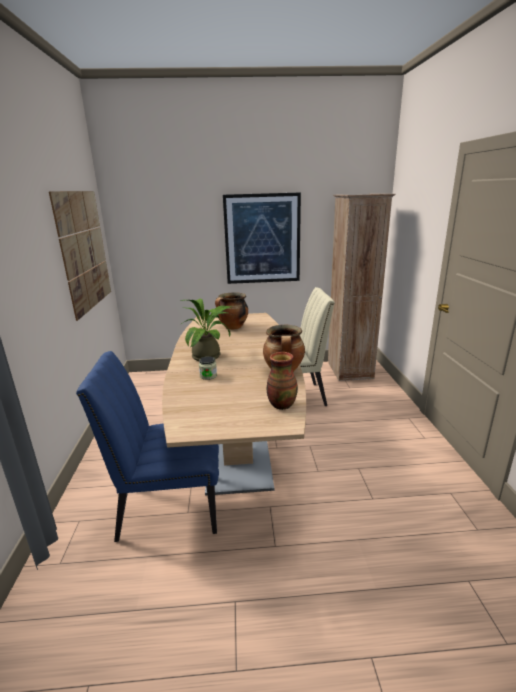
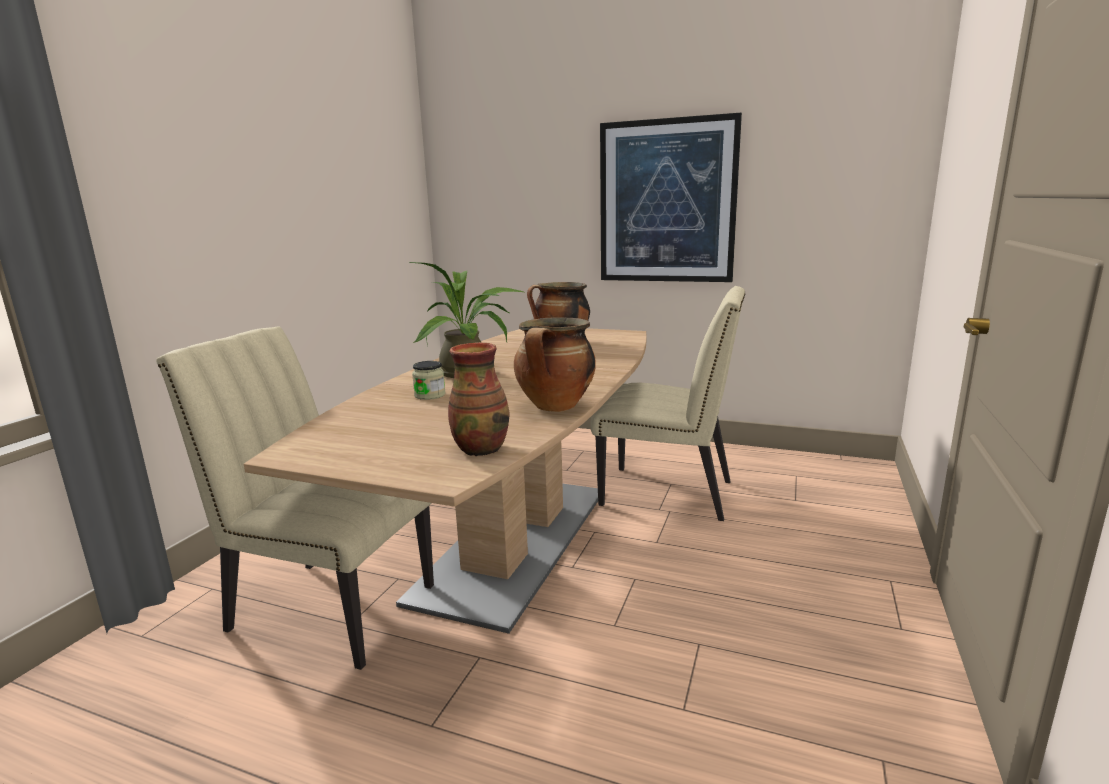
camera: 25 degrees right, 5 degrees down
picture [49,191,111,321] -> none
blue chair [76,351,219,542] -> beige chair [156,326,434,670]
brown cabinet [328,193,396,381] -> none

